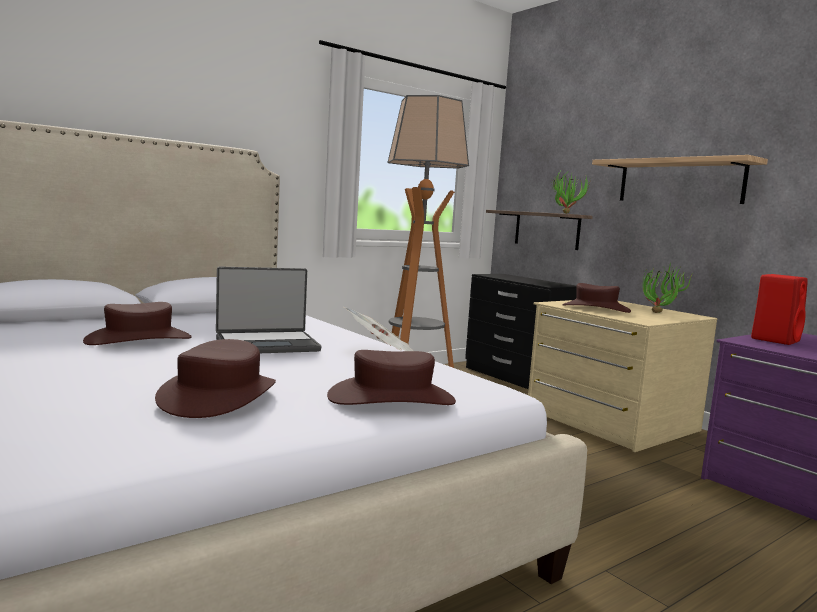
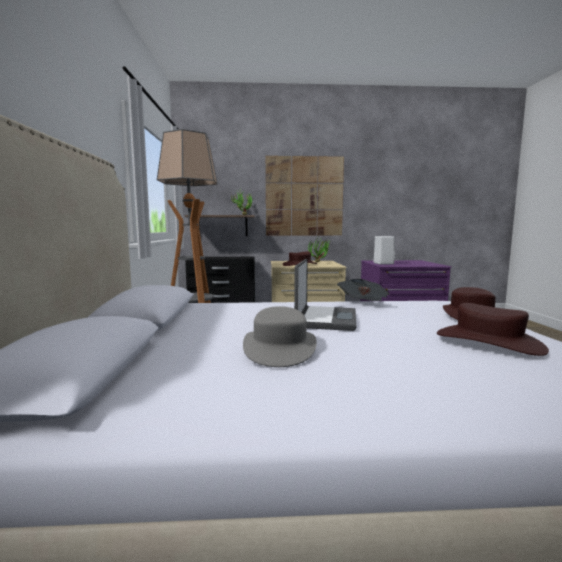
camera: 55 degrees left, 0 degrees up
brown hat [83,302,192,345] -> grey hat [243,306,317,367]
shelf [592,155,768,204] -> picture [266,156,344,235]
red speaker [751,274,808,345] -> white speaker [374,236,395,265]

